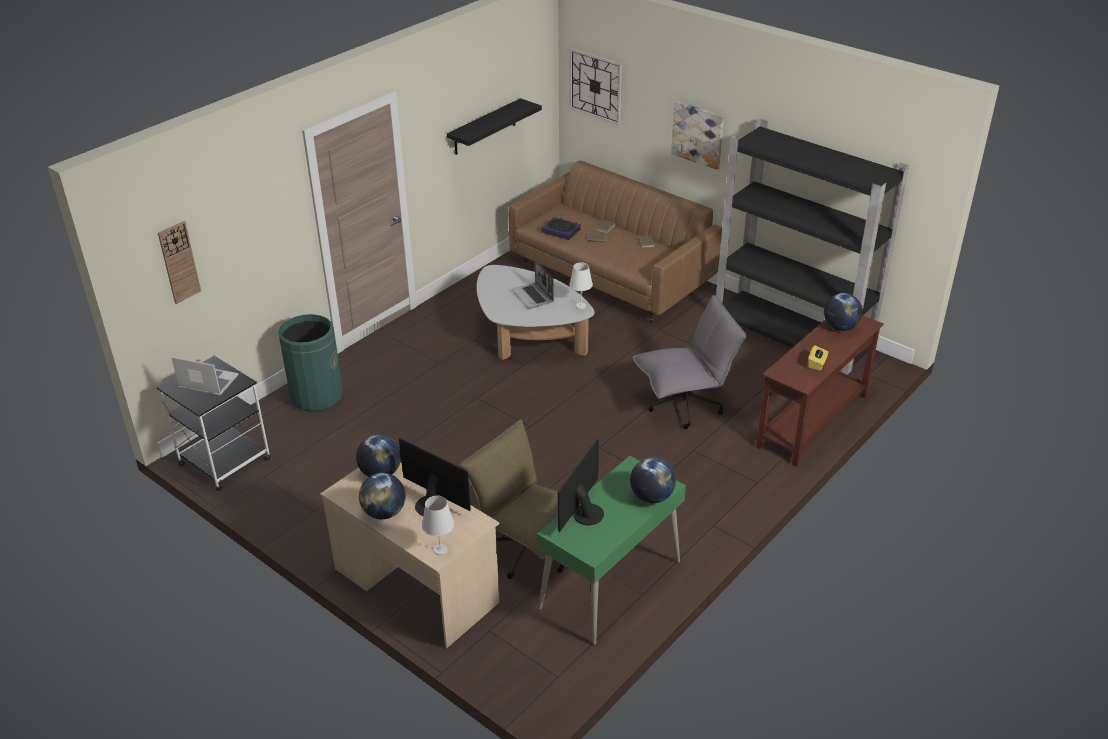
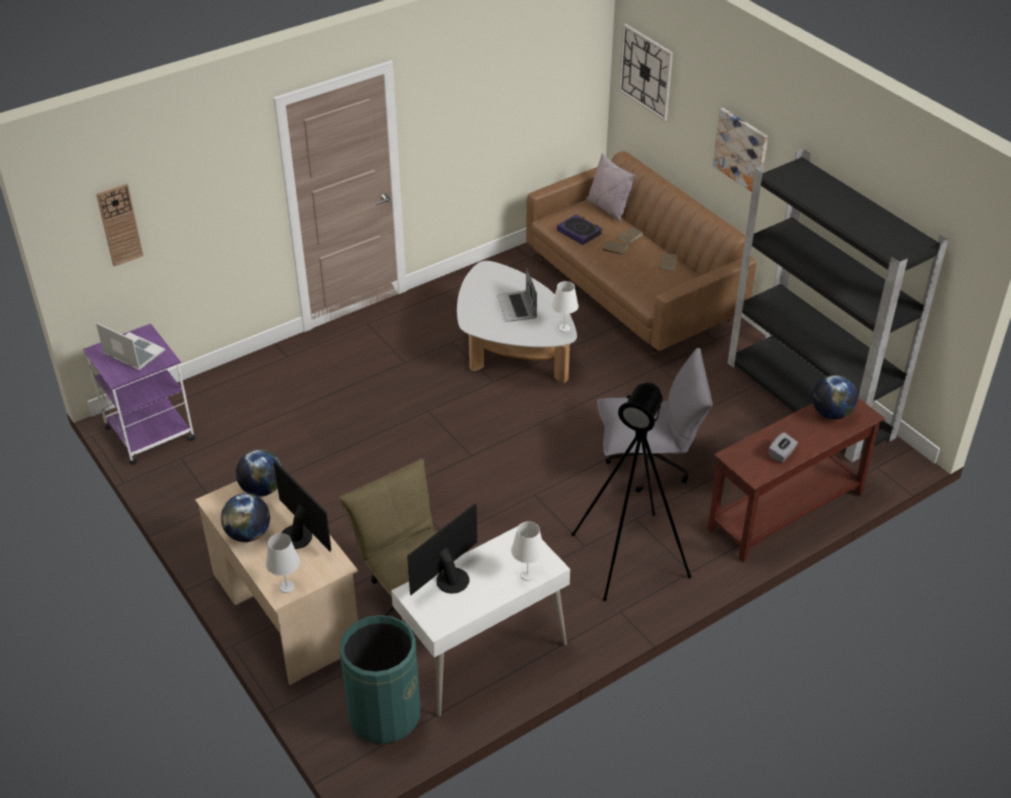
camera: 15 degrees right, 5 degrees up
black cart [156,356,271,491] -> purple cart [83,323,196,465]
green trash can [278,314,343,412] -> green trash can moved to [340,615,420,744]
black shelf [447,98,542,155] -> none
green desk [537,456,686,645] -> white desk [391,526,570,716]
globe [630,457,676,503] -> white table lamp [511,521,545,581]
yellow tissue box [808,345,828,371] -> grey tissue box [769,432,798,463]
none -> black floor lamp [571,383,691,601]
none -> purple pillow [586,153,636,222]

